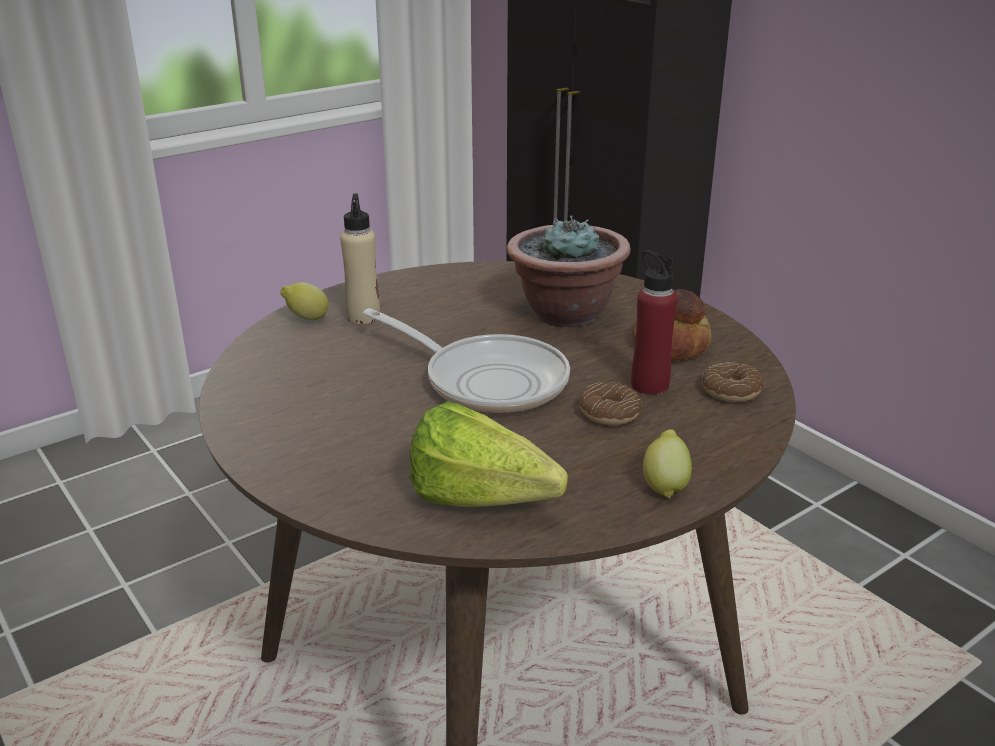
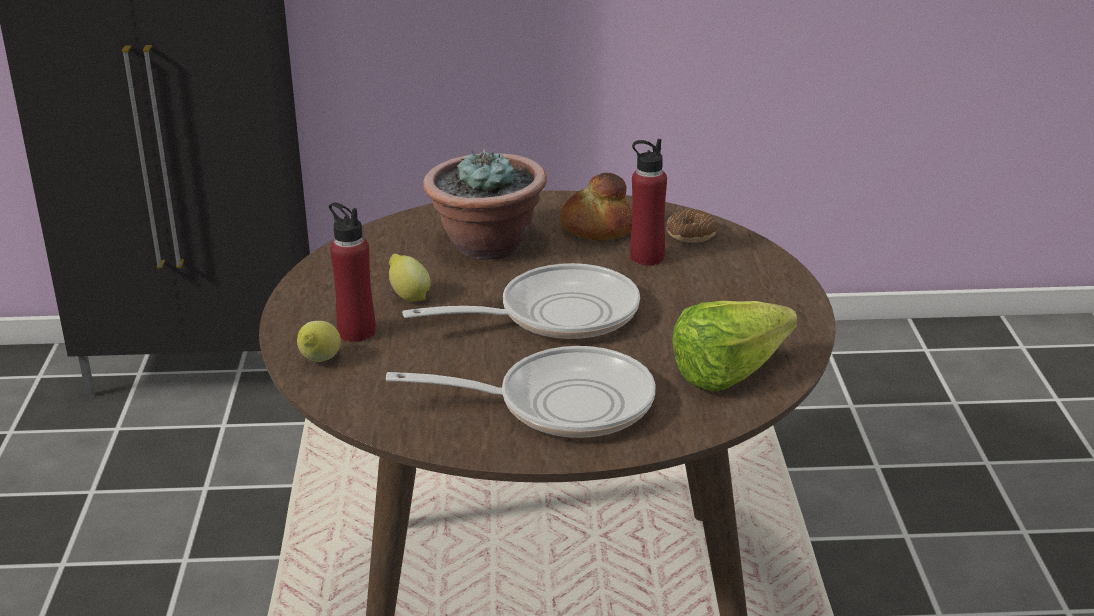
camera: 55 degrees left, 0 degrees up
beige bottle [340,193,380,324] -> red bottle [329,202,375,342]
donut [579,382,642,425] -> none
lemon [643,429,692,498] -> lemon moved to [389,254,431,302]
none -> frying pan [386,346,656,438]

